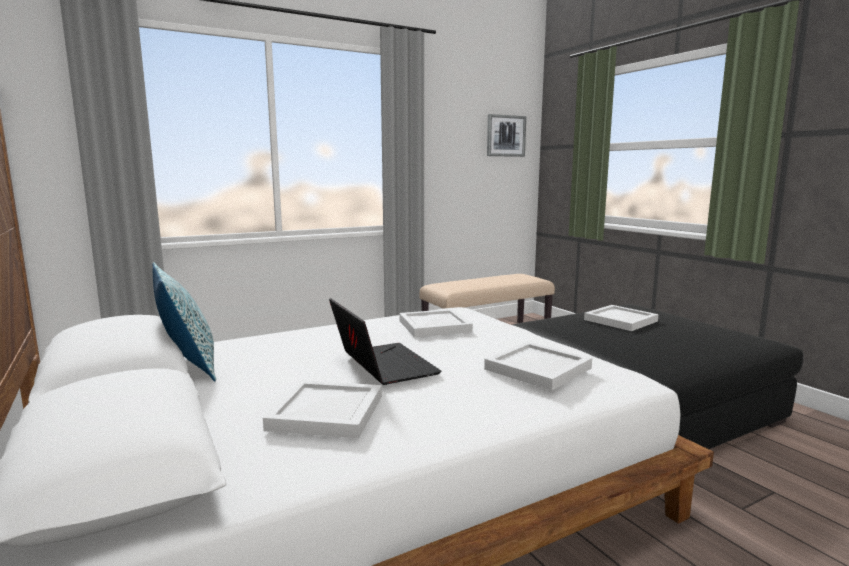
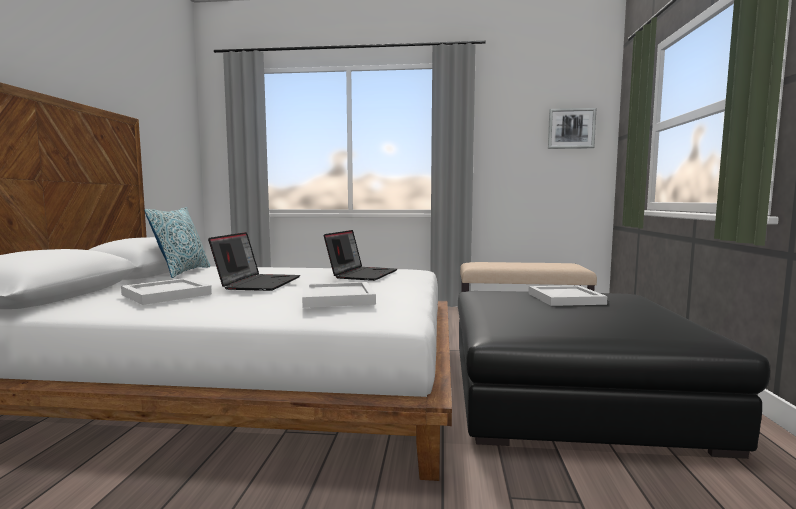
camera: 35 degrees right, 5 degrees down
white tray [399,309,473,337] -> laptop [324,230,397,281]

